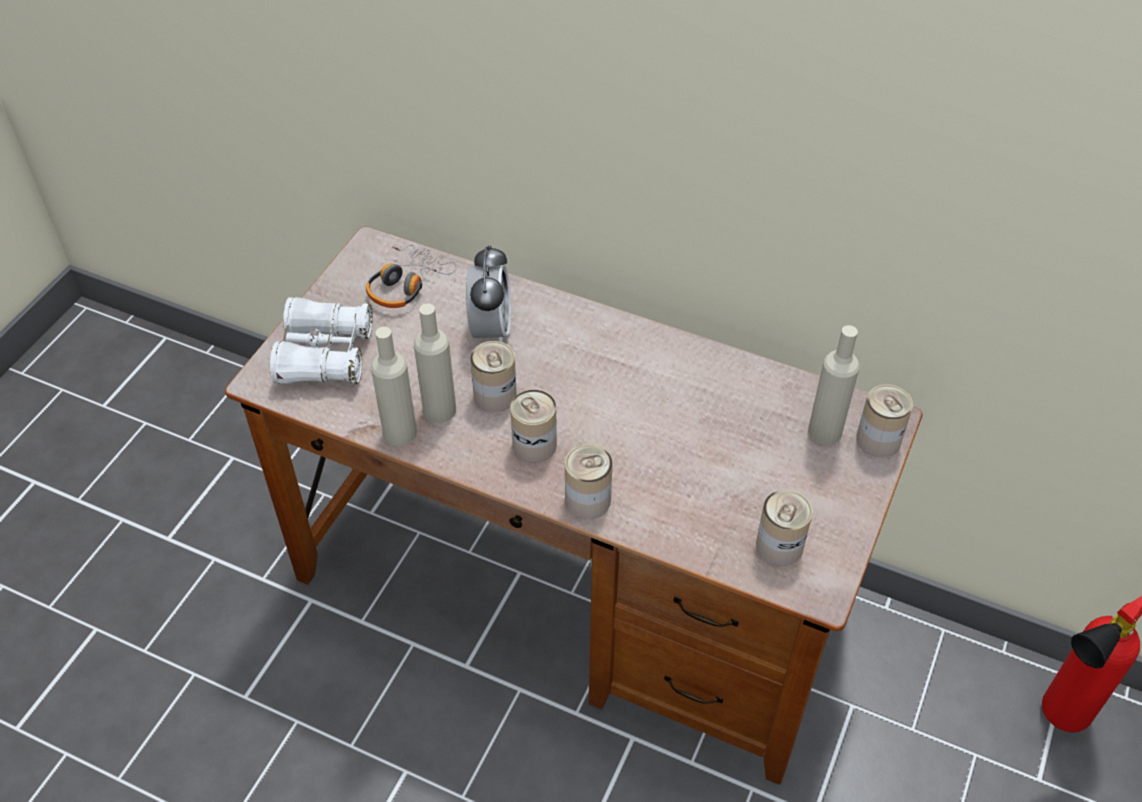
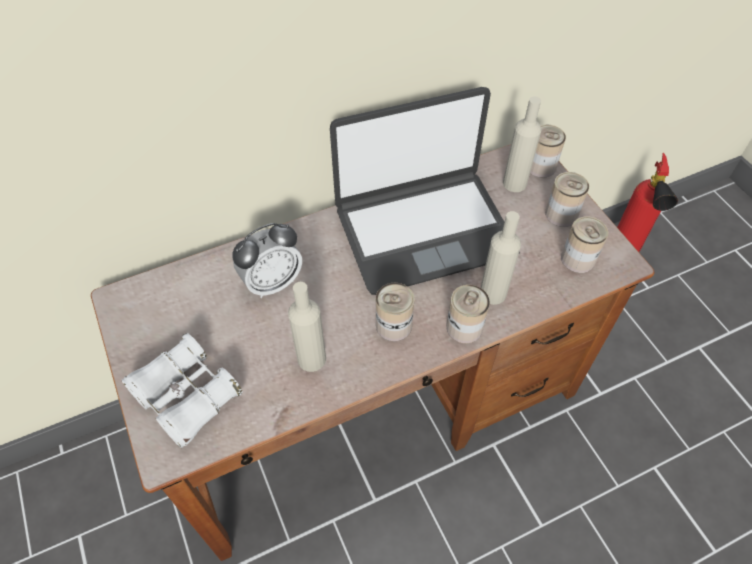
camera: 50 degrees left, 5 degrees up
headphones [366,245,457,308] -> none
beige bottle [371,327,417,446] -> beige bottle moved to [480,211,521,305]
alarm clock [466,244,511,342] -> alarm clock turned 105 degrees clockwise [232,223,302,298]
can [470,341,517,412] -> can moved to [545,172,589,227]
none -> laptop [330,87,520,295]

